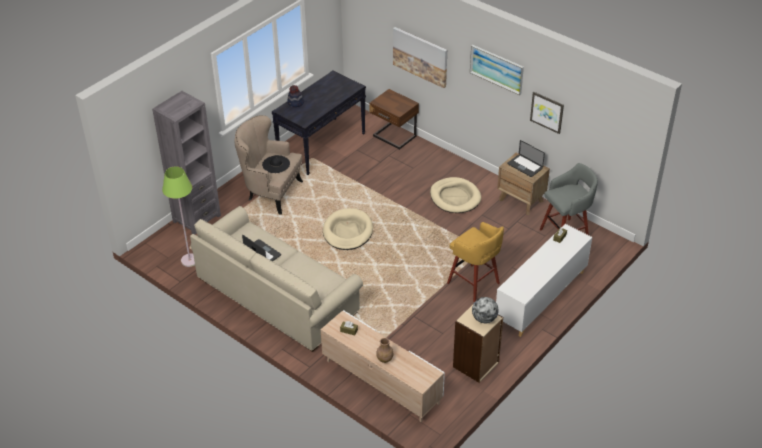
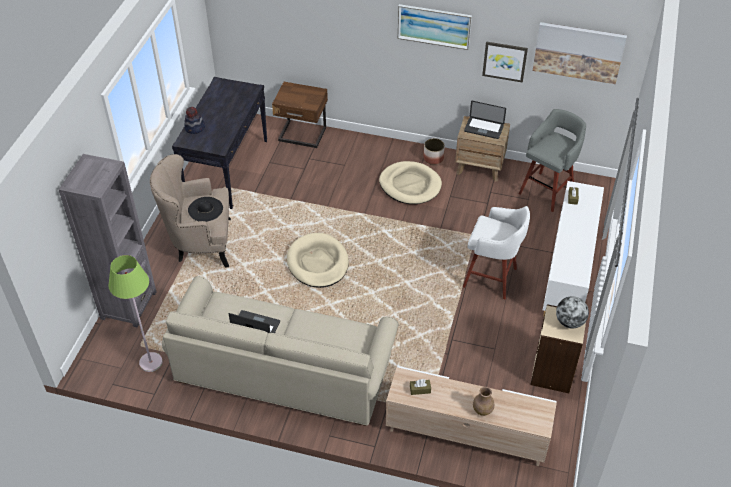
camera: 25 degrees left, 5 degrees up
picture [393,27,447,88] -> picture moved to [533,22,627,84]
yellow stool [447,222,504,302] -> white stool [463,206,530,299]
none -> planter [423,138,445,165]

